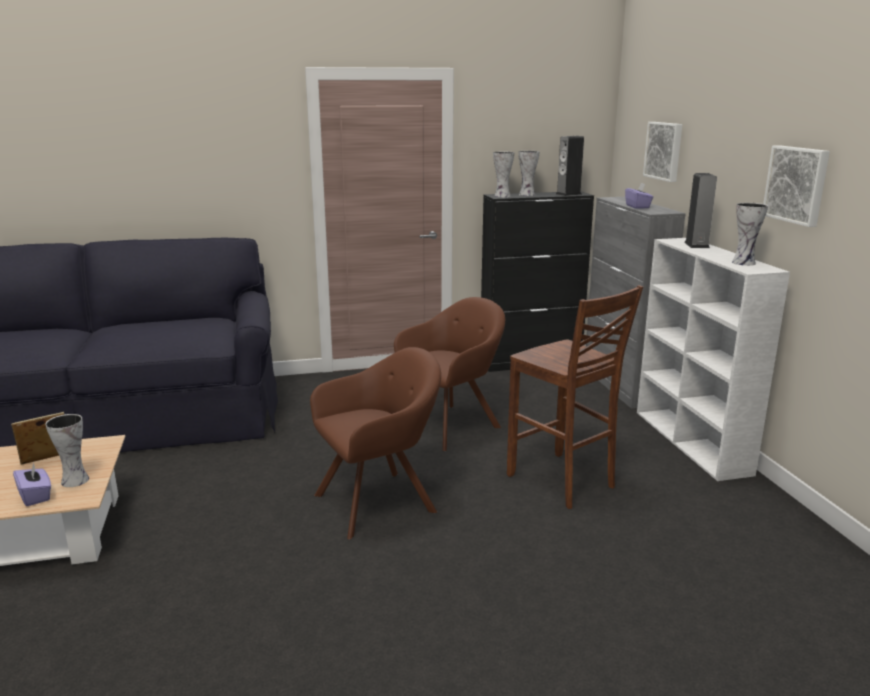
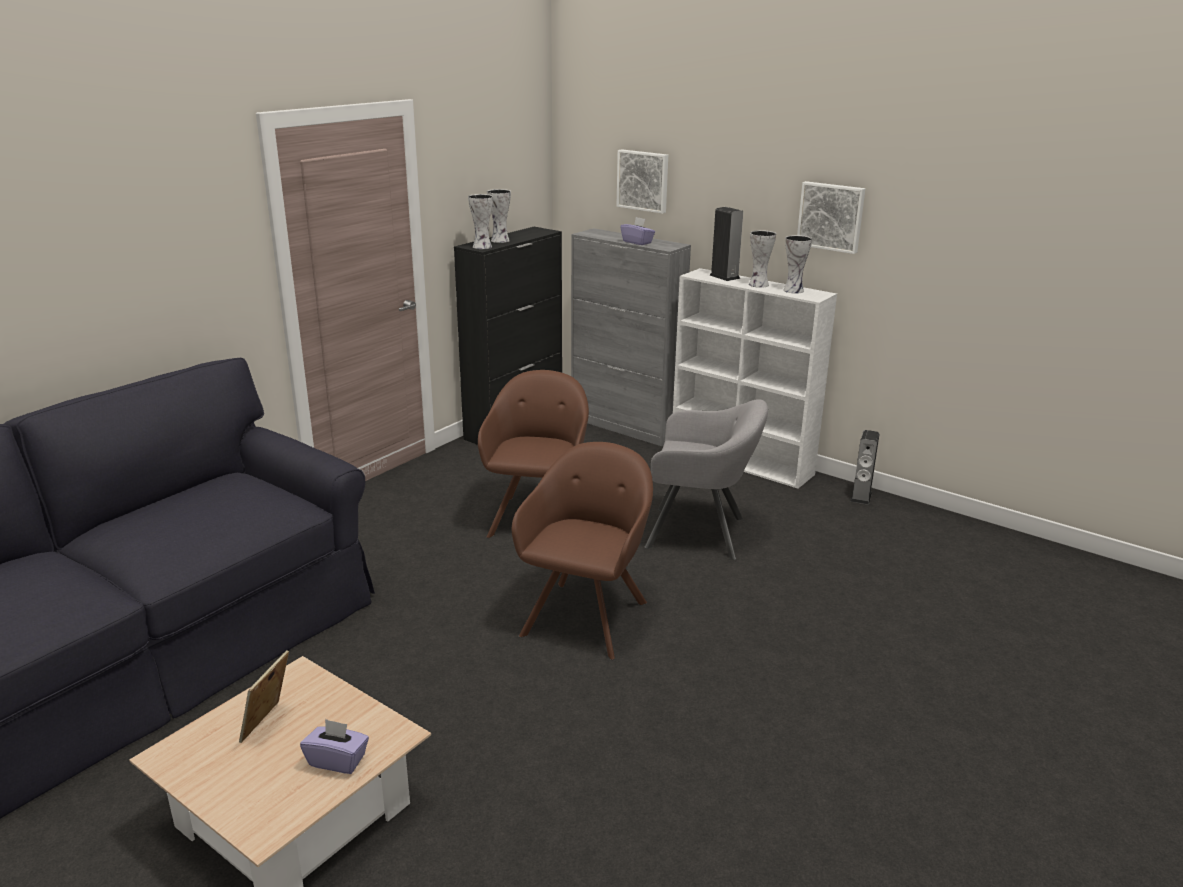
camera: 40 degrees left, 5 degrees up
vase [45,414,89,487] -> vase moved to [749,230,776,288]
brown stool [507,285,643,509] -> grey armchair [644,399,768,560]
speaker [556,136,584,196] -> speaker moved to [850,430,879,505]

